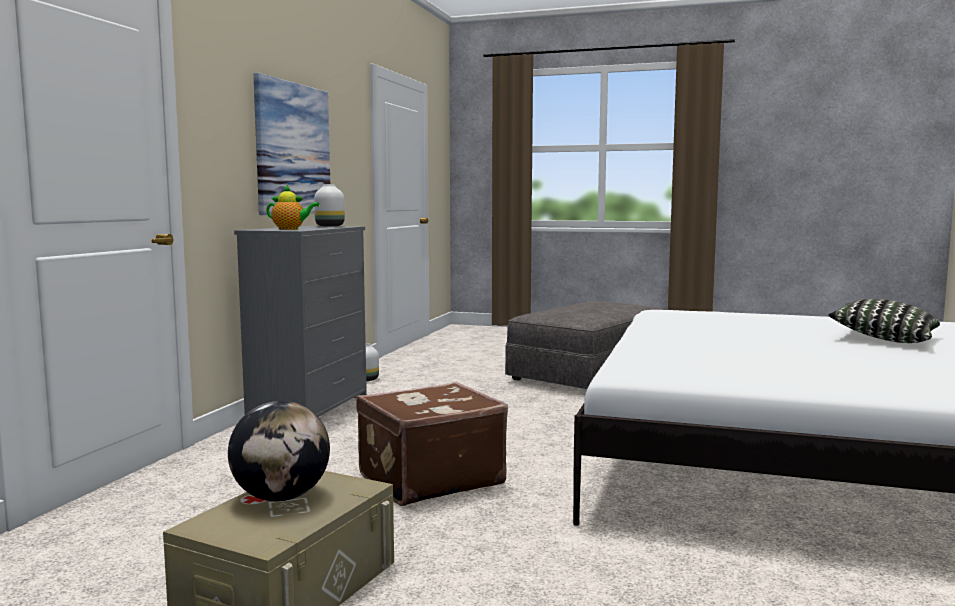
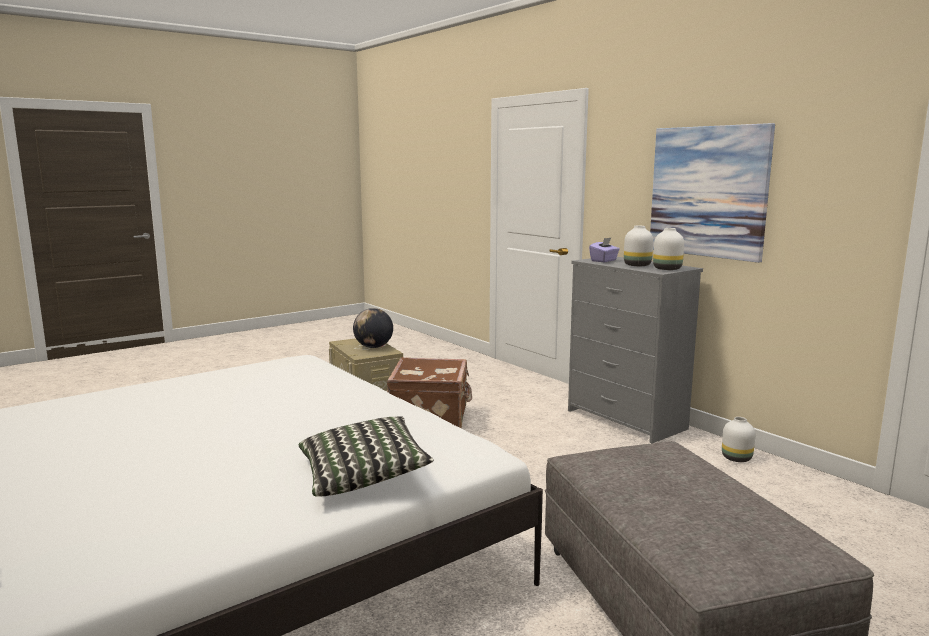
camera: 125 degrees right, 5 degrees up
teapot [266,185,320,230] -> purple tissue box [589,237,620,262]
pillow [828,299,940,343] -> pillow moved to [298,417,434,497]
none -> white vase [624,226,653,266]

